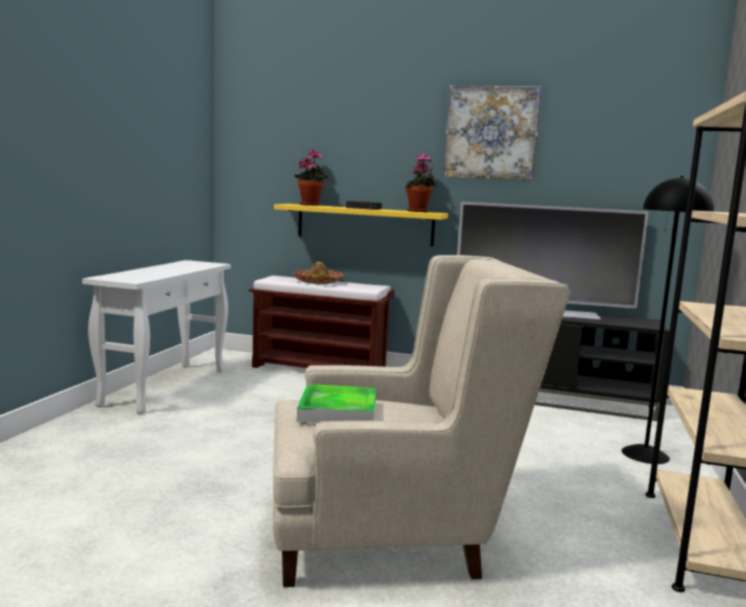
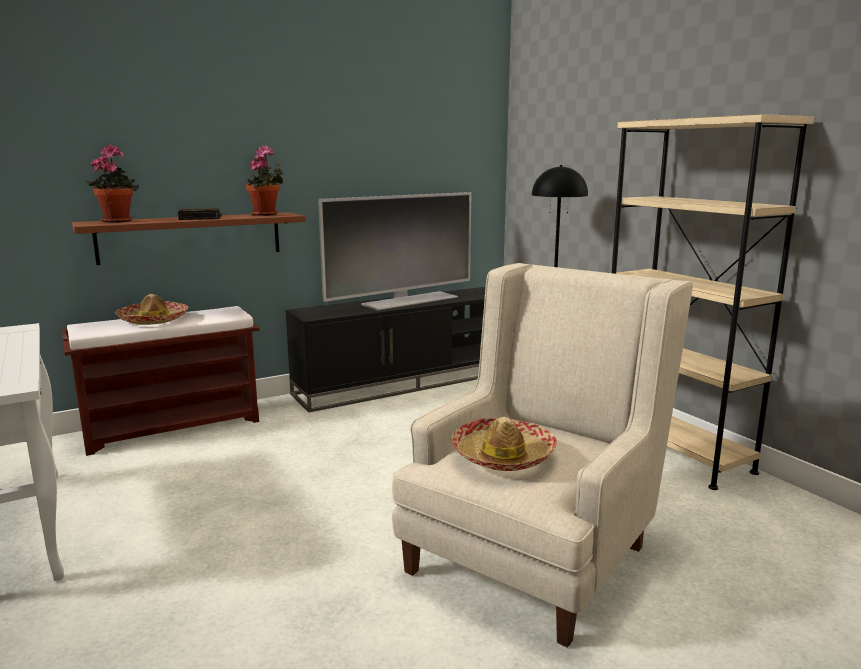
camera: 45 degrees left, 5 degrees up
yellow shelf [274,204,448,246] -> brown shelf [72,212,305,265]
tray [297,384,376,423] -> hat [451,417,557,471]
picture [443,85,542,181] -> none

